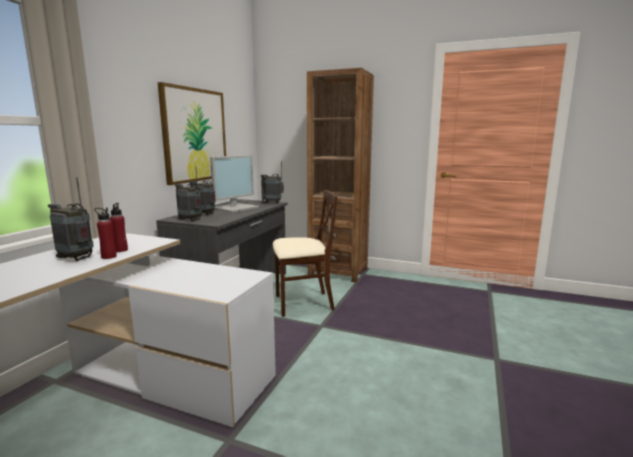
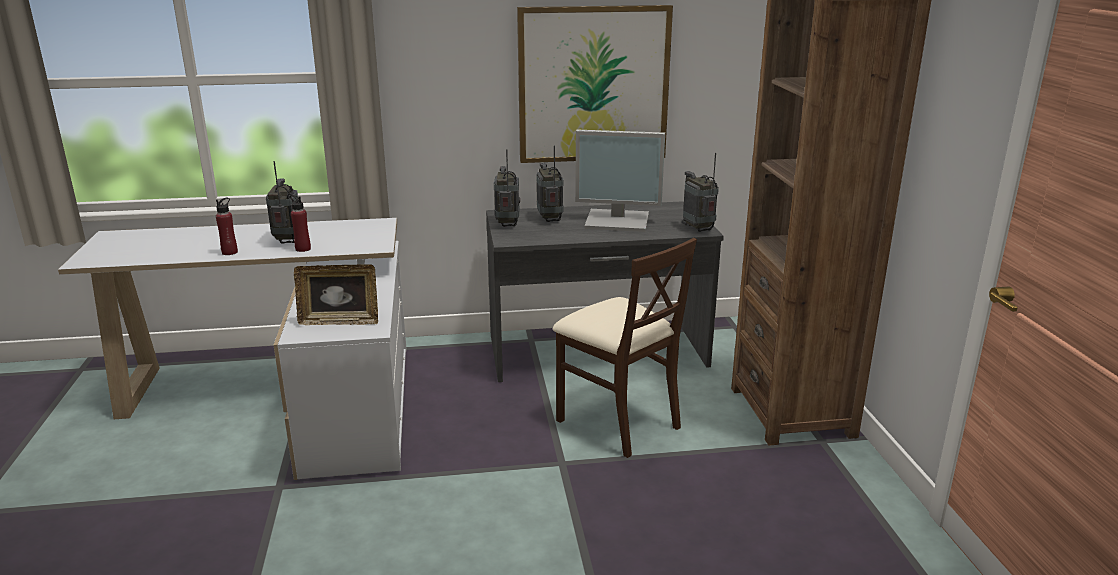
camera: 60 degrees right, 10 degrees up
red bottle [110,203,128,252] -> red bottle moved to [216,198,238,255]
none -> picture frame [294,264,378,325]

